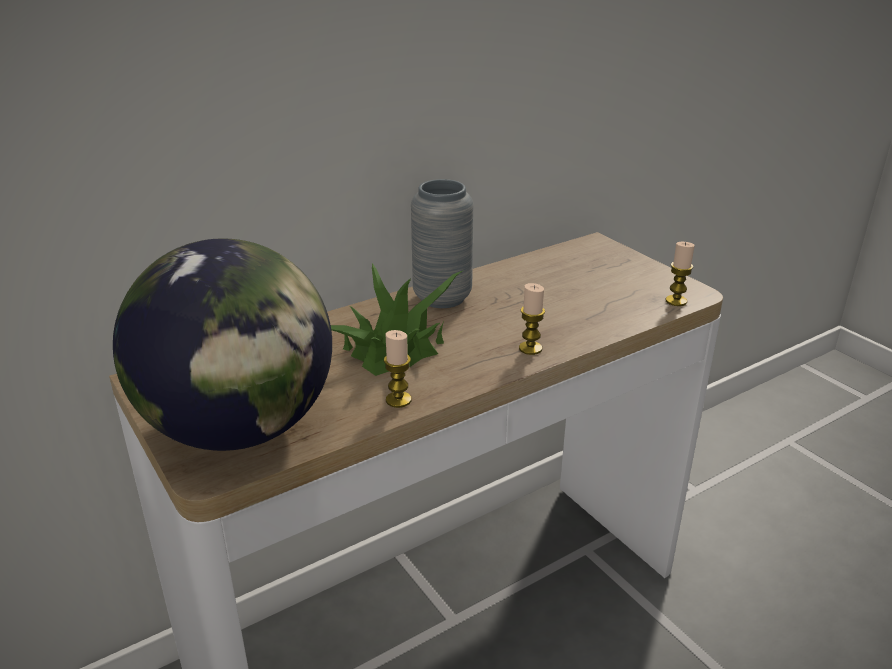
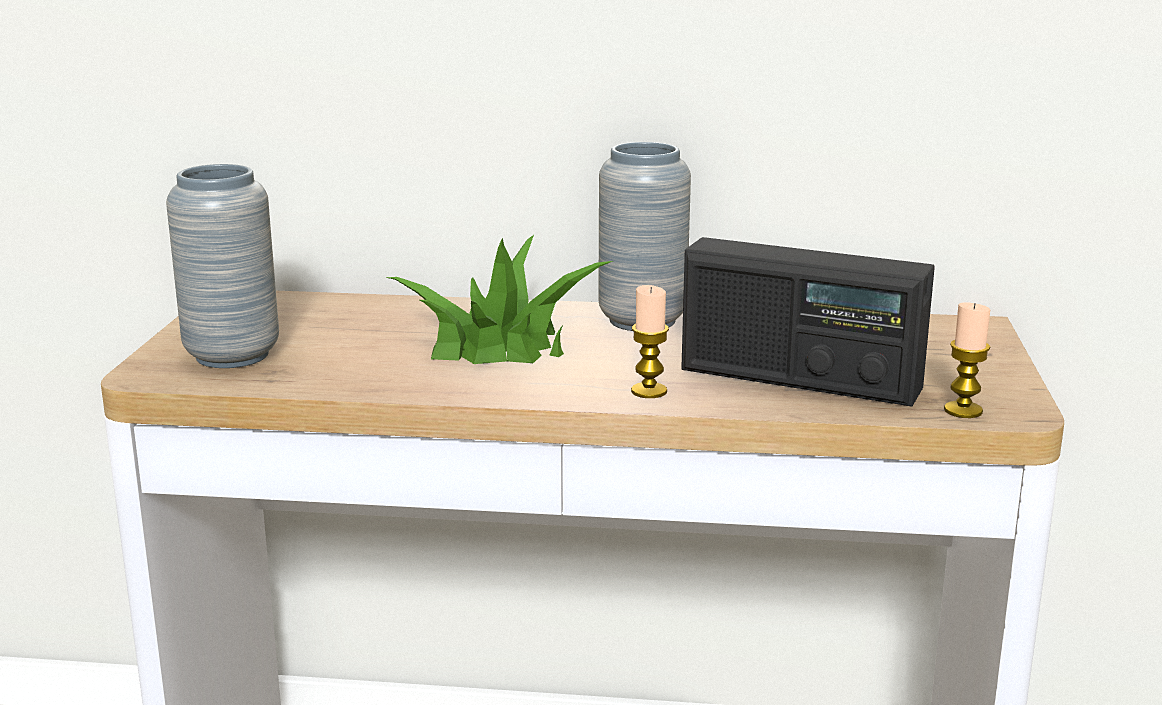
camera: 40 degrees right, 10 degrees down
globe [113,238,332,451] -> grey vase [166,164,279,368]
candle [384,330,411,408] -> none
none -> radio [681,237,935,406]

